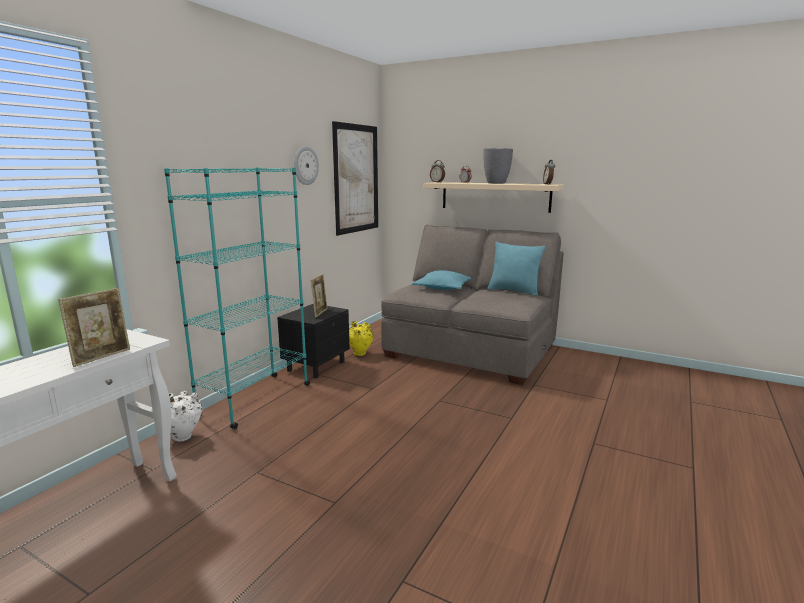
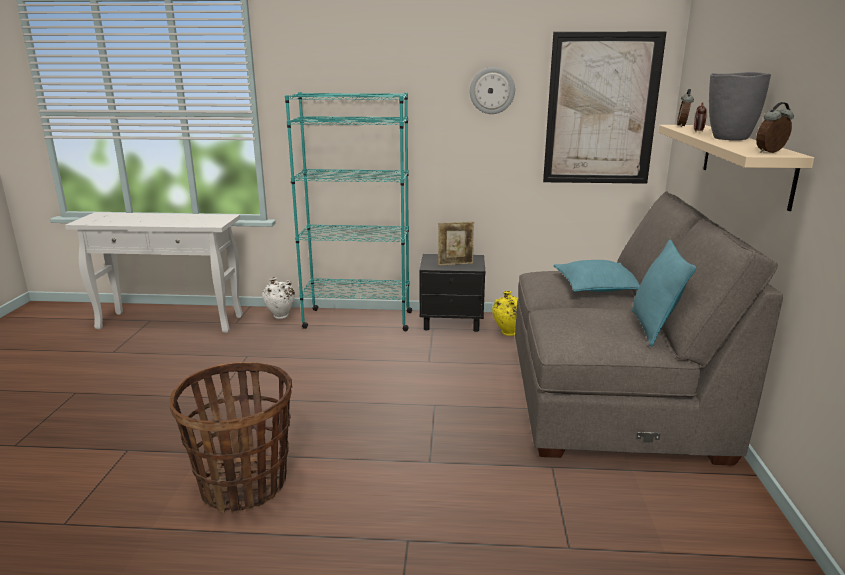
camera: 65 degrees right, 5 degrees up
picture frame [58,288,130,367] -> none
none -> basket [169,362,293,513]

